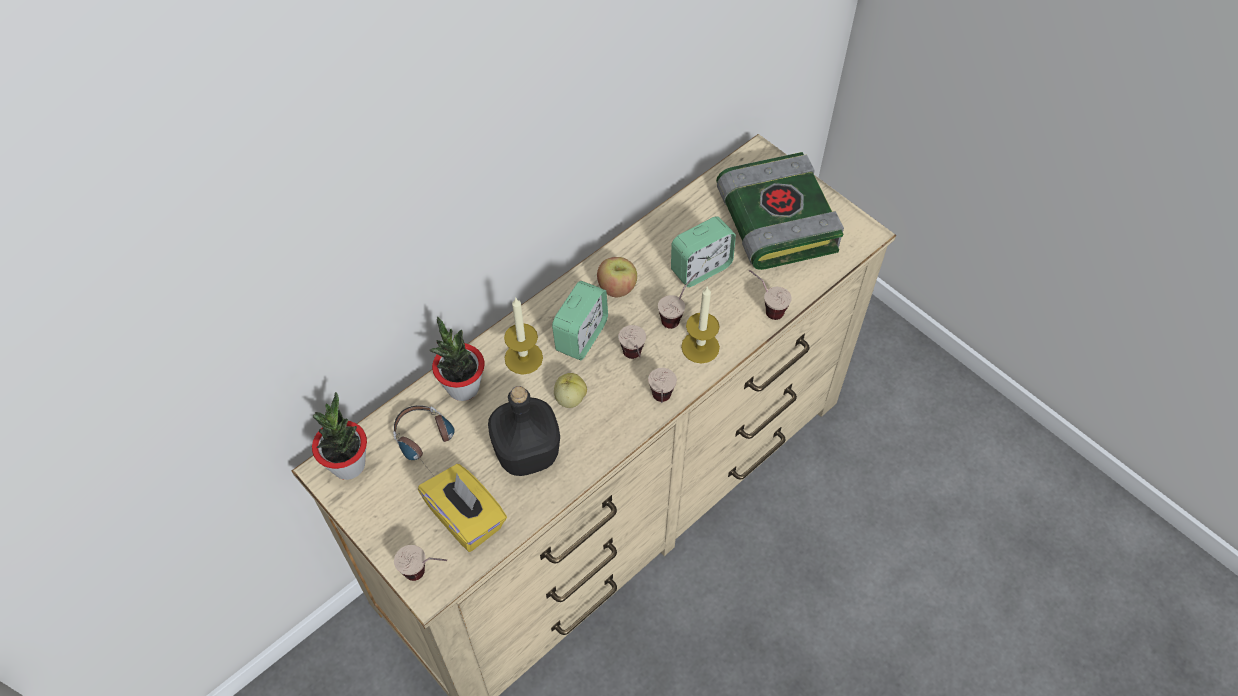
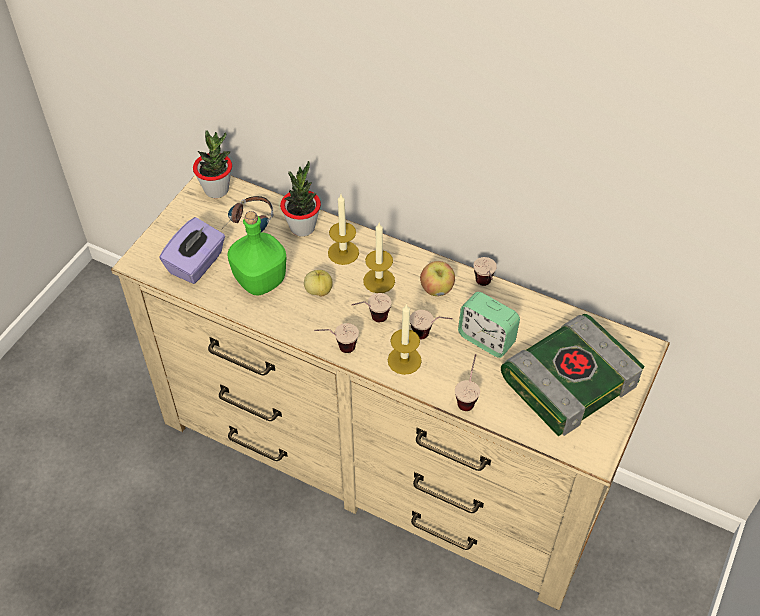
camera: 70 degrees right, 5 degrees down
cup [394,545,447,581] -> cup moved to [474,257,497,286]
yellow tissue box [418,464,507,552] -> purple tissue box [159,217,225,284]
black bottle [488,386,560,476] -> green bottle [227,211,287,296]
alarm clock [552,281,608,360] -> candle [363,223,395,293]

